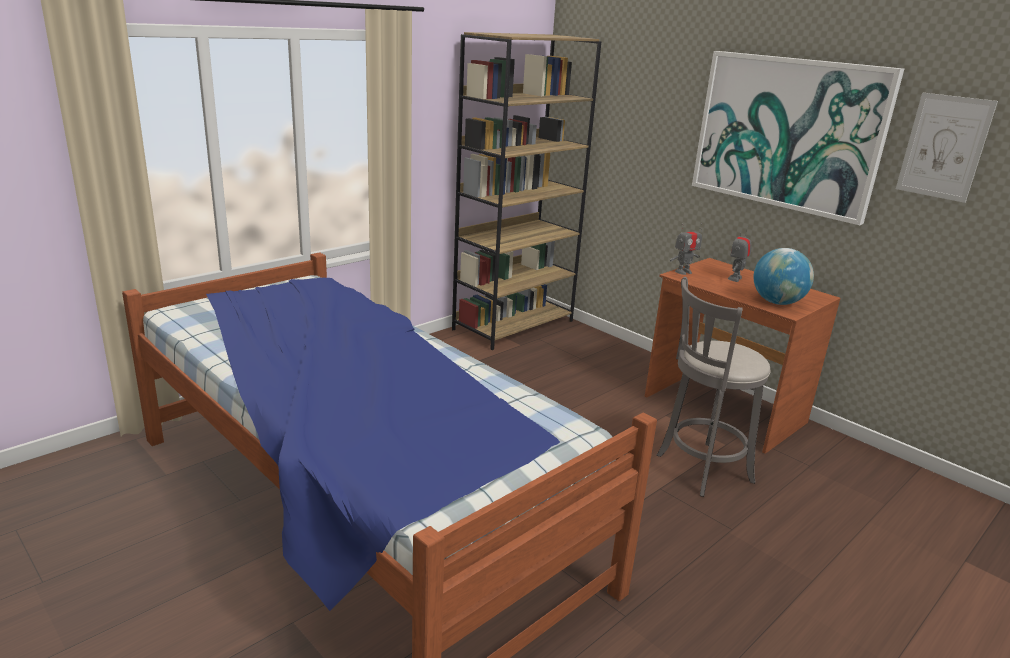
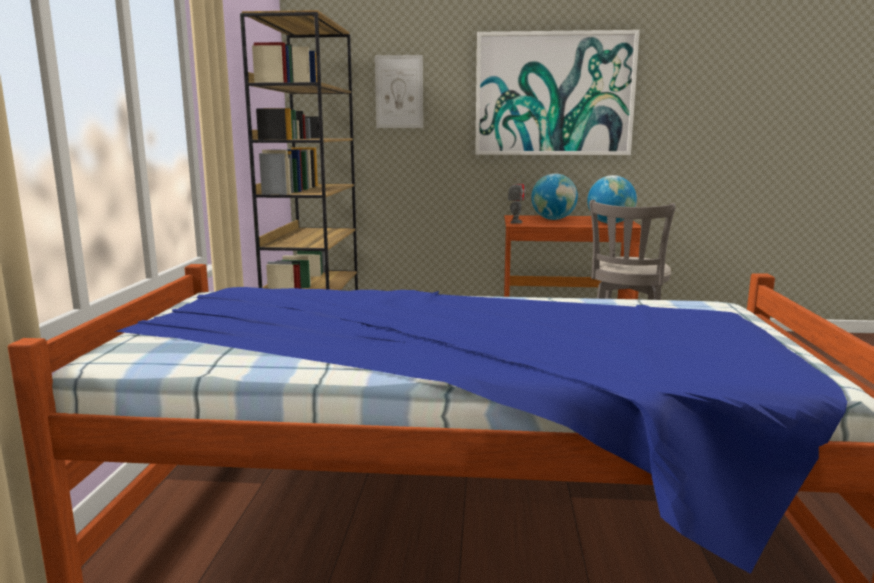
camera: 40 degrees left, 10 degrees down
toy robot [728,226,752,282] -> globe [531,173,578,220]
picture [896,93,998,203] -> picture moved to [375,55,423,128]

